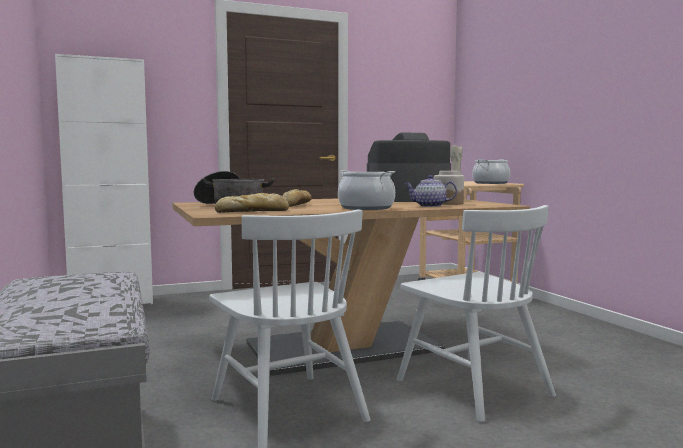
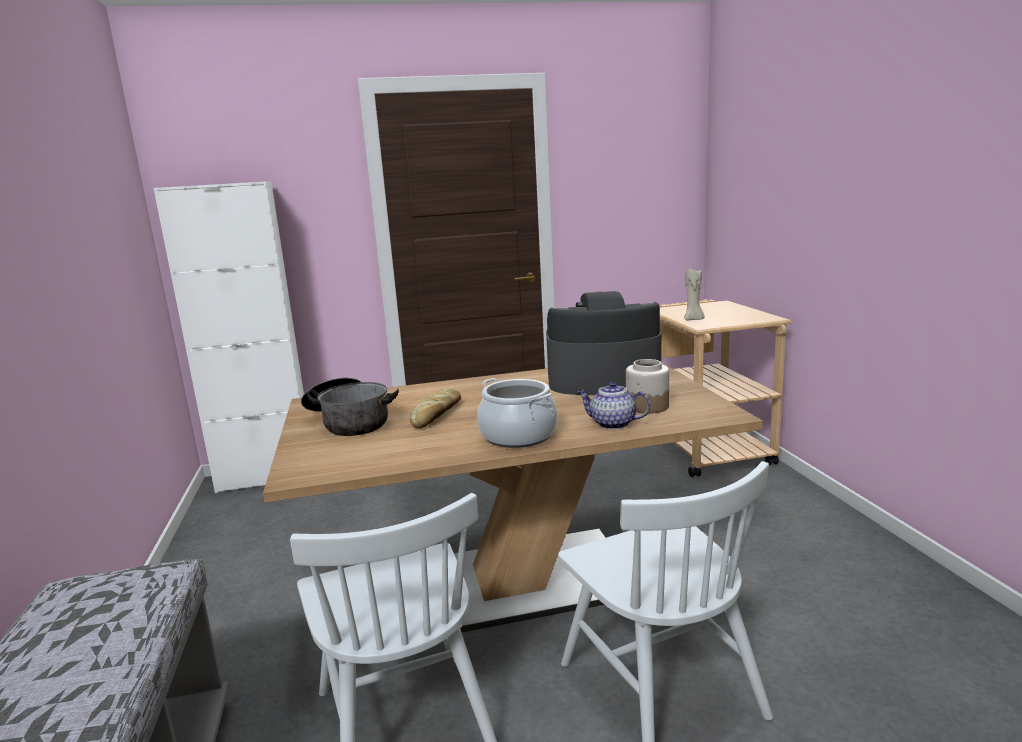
camera: 10 degrees right, 10 degrees up
bread [215,193,289,213] -> none
cooking pot [472,159,510,184] -> none

